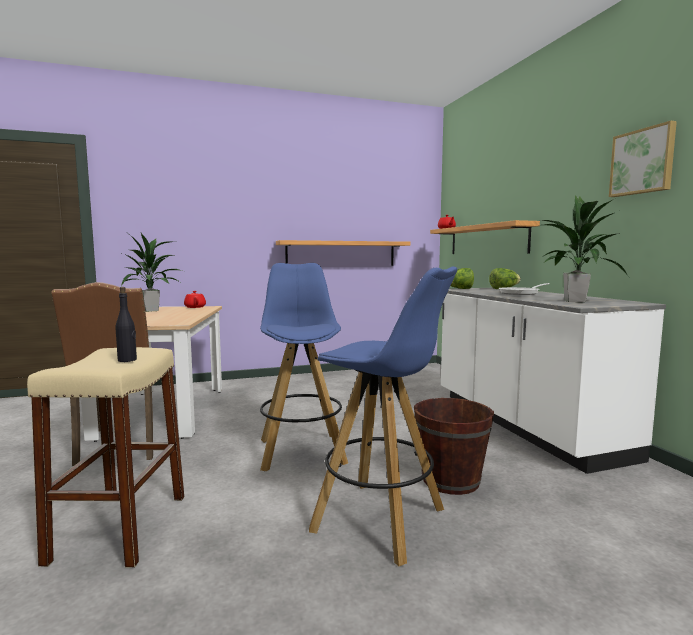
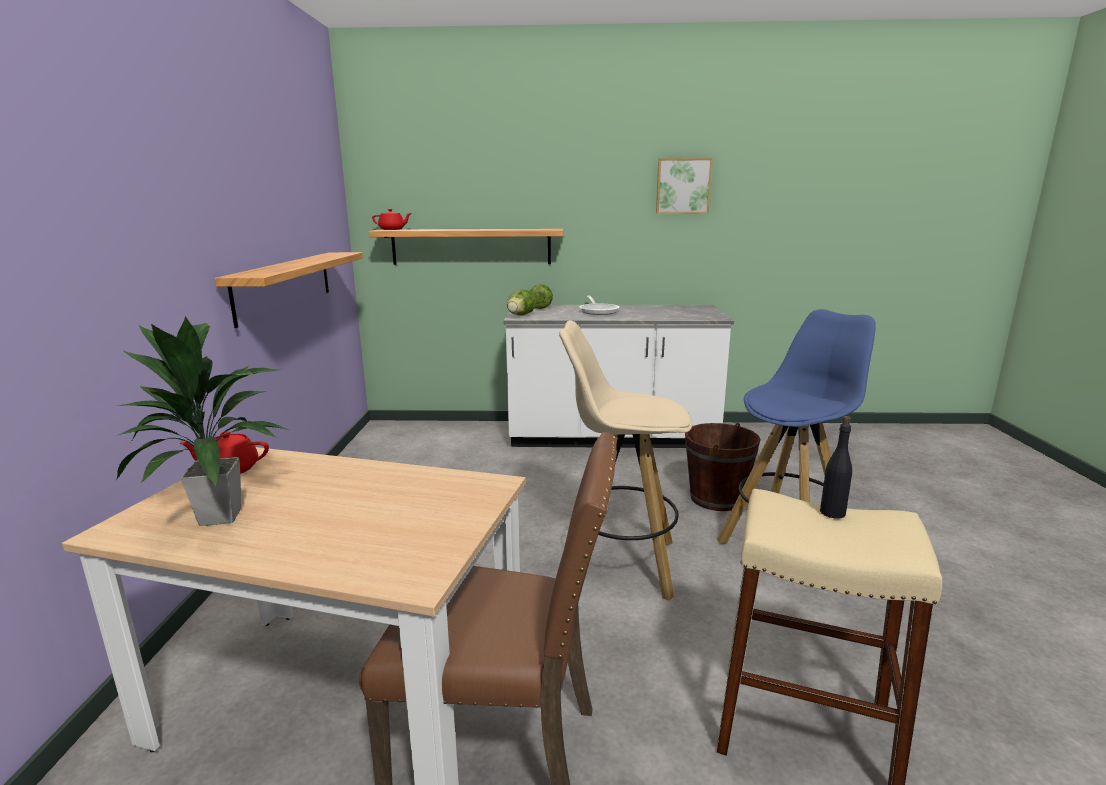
camera: 70 degrees left, 10 degrees up
blue stool [260,263,348,471] -> beige stool [559,321,692,601]
potted plant [542,195,628,302] -> none

